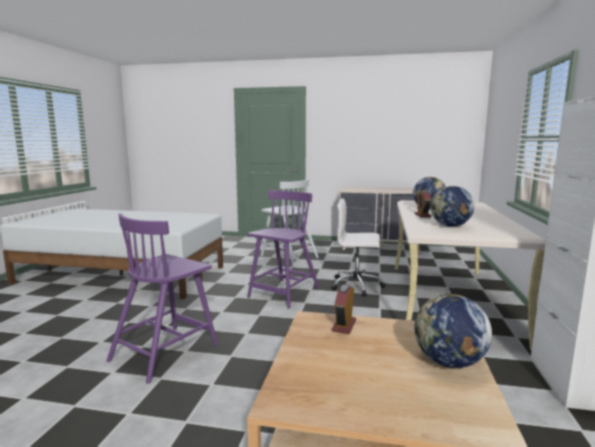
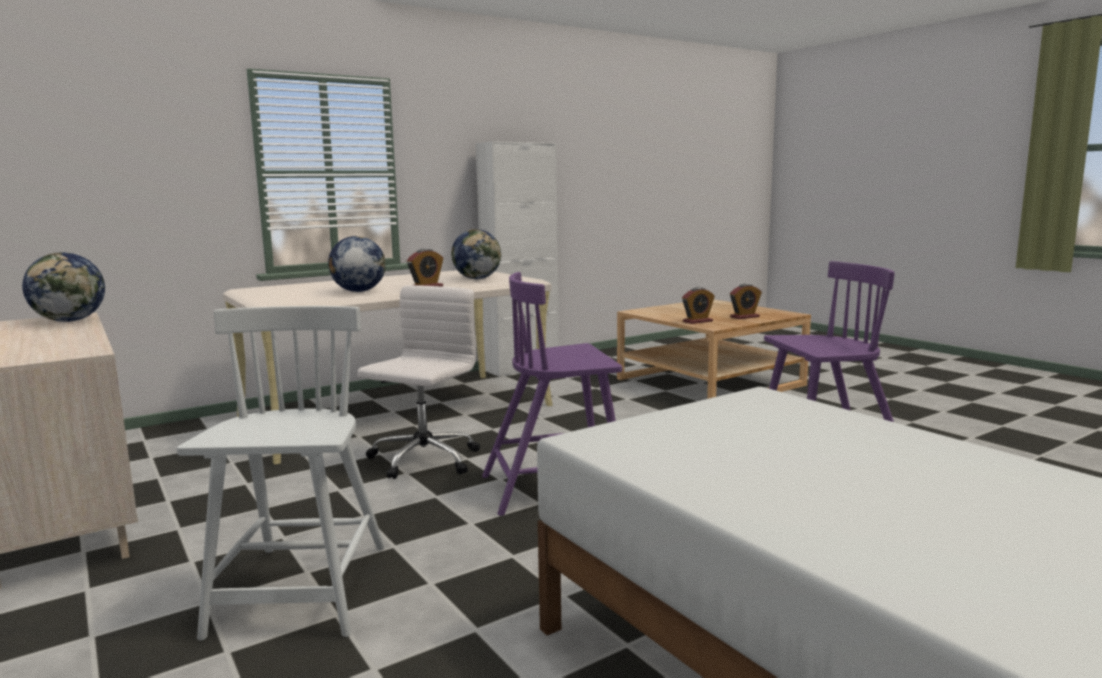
camera: 135 degrees left, 0 degrees up
white office chair [331,198,385,296] -> white office chair turned 120 degrees counterclockwise [357,285,480,479]
globe [414,294,492,368] -> globe moved to [22,252,105,322]
none -> alarm clock [730,284,762,319]

